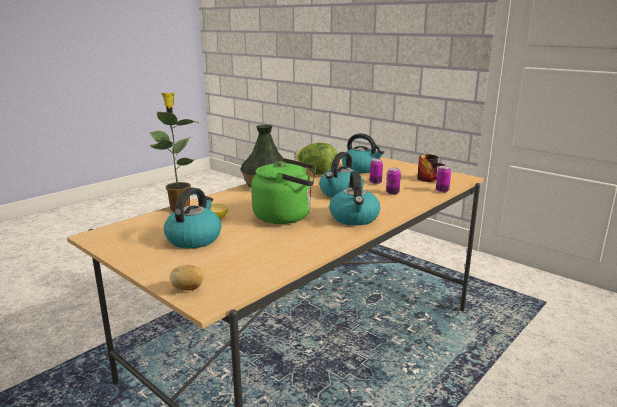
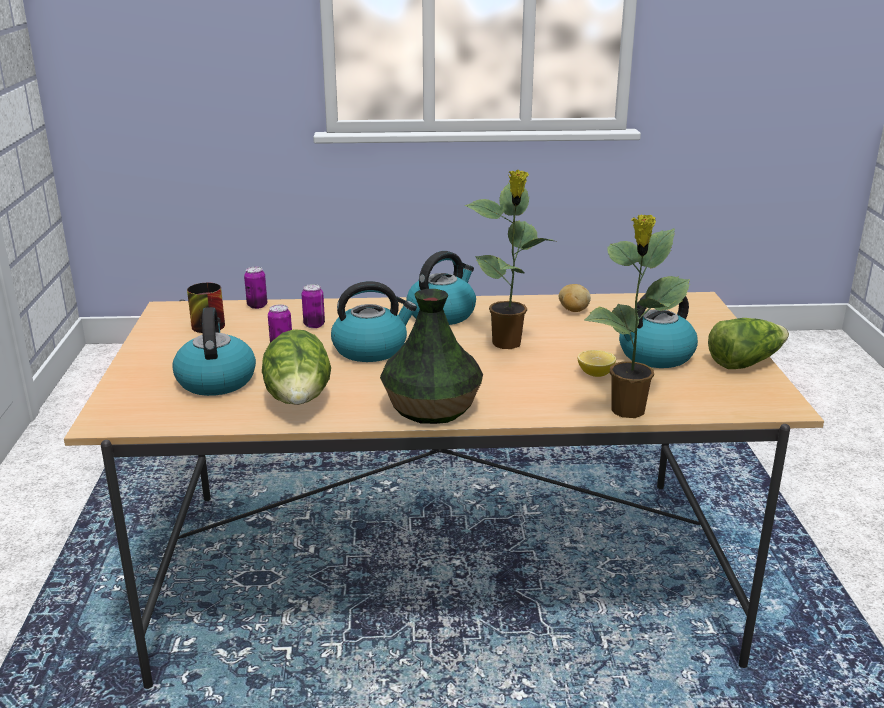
camera: 135 degrees left, 5 degrees up
potato [170,265,204,290] -> potato moved to [559,284,591,312]
green kettle [251,158,316,224] -> potted plant [464,170,554,349]
none -> lettuce [708,318,789,369]

